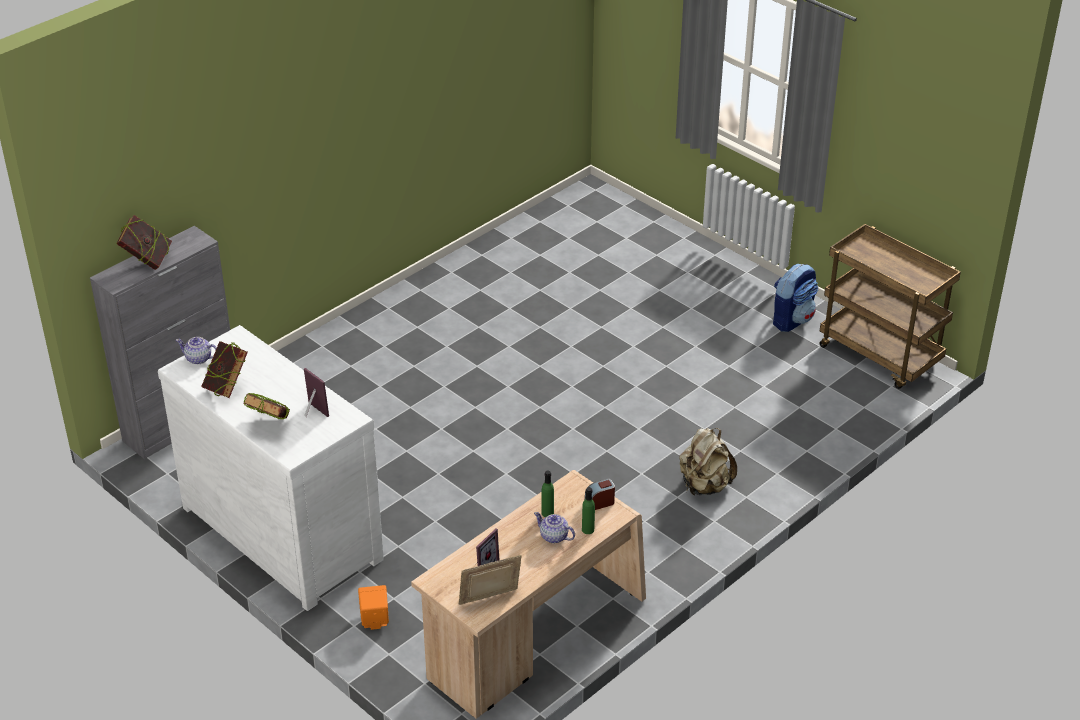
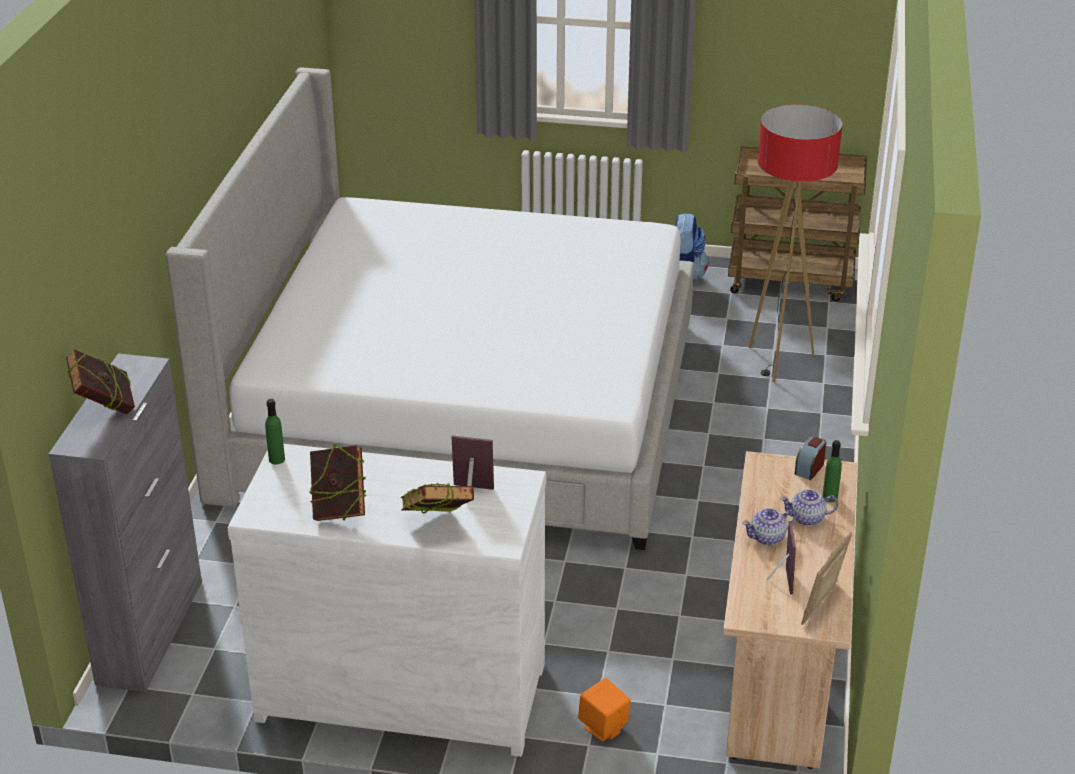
camera: 35 degrees left, 5 degrees down
teapot [176,337,217,364] -> teapot moved to [742,508,796,545]
green bottle [541,471,554,517] -> green bottle moved to [265,399,285,464]
beige backpack [679,428,737,496] -> none
none -> bed [166,67,694,550]
none -> floor lamp [749,104,843,382]

